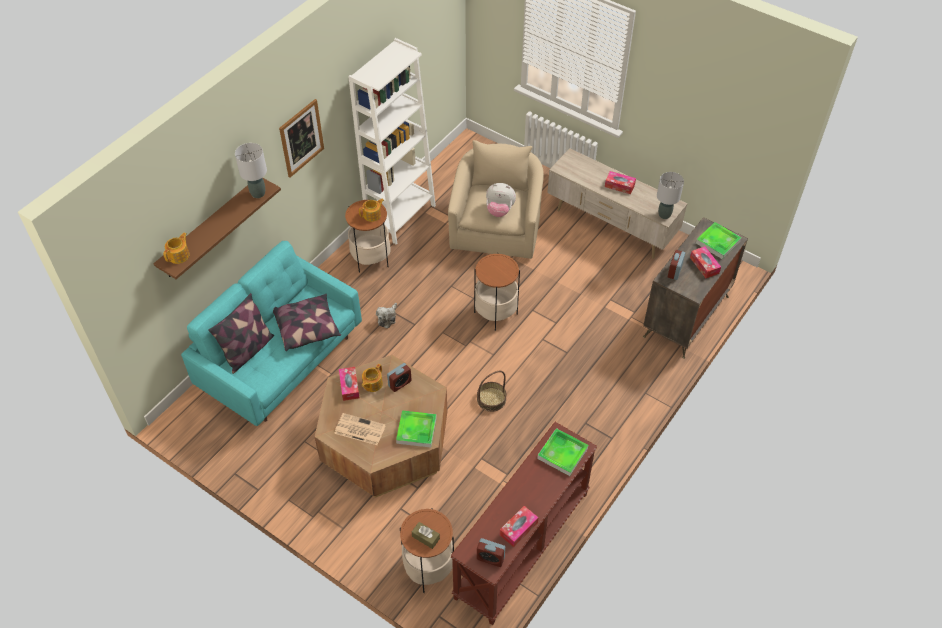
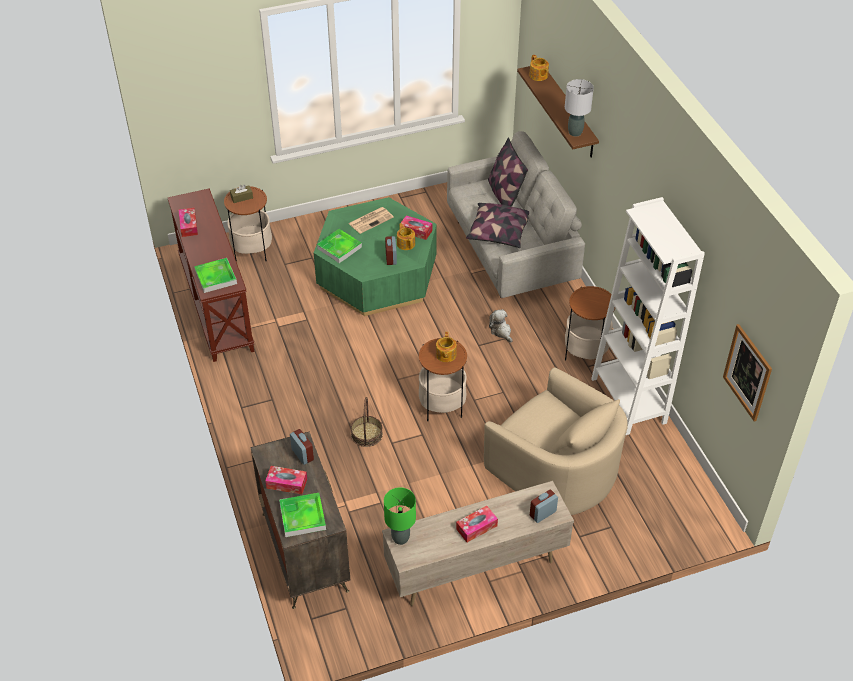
camera: 125 degrees right, 5 degrees down
turquoise sofa [181,241,362,426] -> grey sofa [447,131,585,298]
picture [279,99,324,177] -> picture moved to [723,324,772,421]
brown coffee table [315,355,447,498] -> green coffee table [314,197,437,316]
teapot [359,199,384,222] -> teapot moved to [436,332,457,362]
basket [477,371,506,412] -> basket moved to [351,397,383,447]
alarm clock [477,538,505,567] -> alarm clock moved to [530,489,558,523]
plush toy [486,183,516,217] -> none
grey table lamp [657,172,684,219] -> green table lamp [384,487,416,545]

